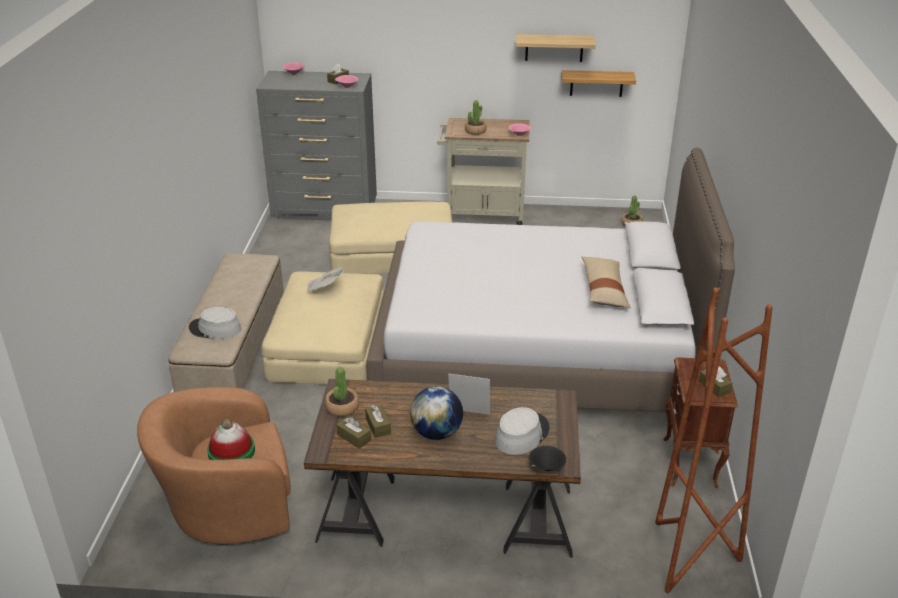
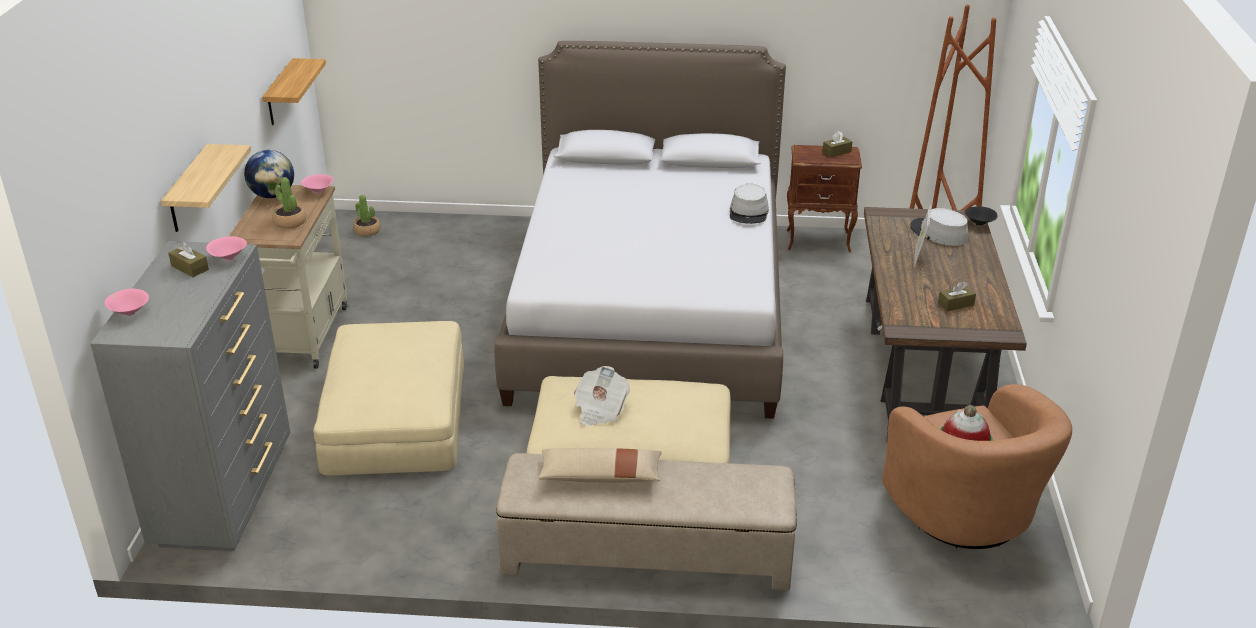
camera: 90 degrees left, 0 degrees up
grey hat [189,307,241,339] -> grey hat moved to [730,184,769,224]
potted plant [325,367,359,417] -> none
brown tissue box [336,416,371,449] -> none
globe [410,386,463,440] -> globe moved to [244,150,294,198]
shelf [516,34,596,62] -> shelf moved to [161,144,251,232]
beige pillow [582,256,631,308] -> beige pillow moved to [538,448,662,483]

